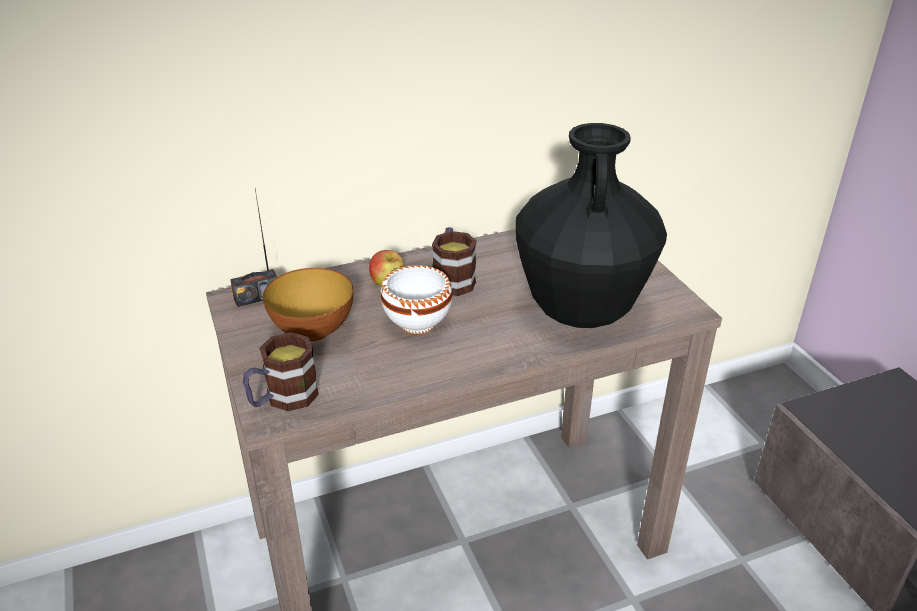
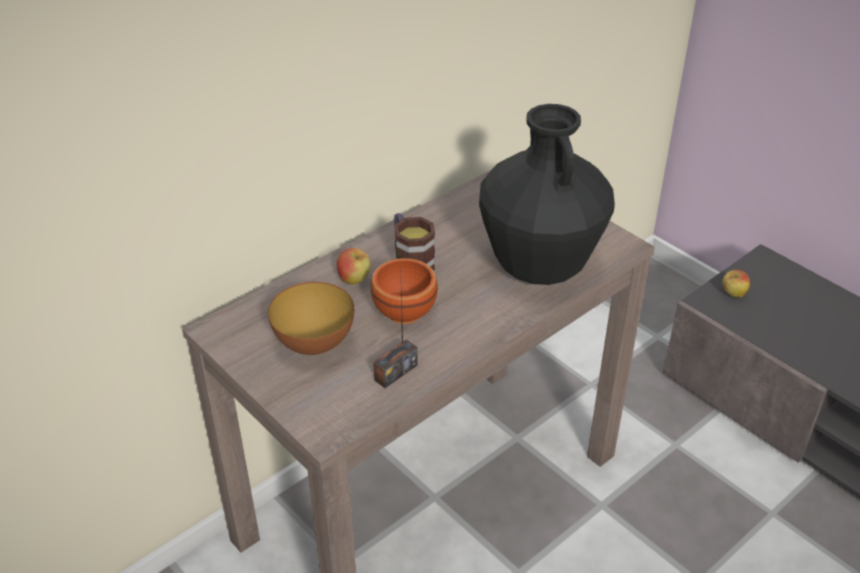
camera: 20 degrees left, 5 degrees up
radio [230,189,277,307] -> radio moved to [373,291,418,388]
mug [243,332,319,411] -> none
white bowl [381,265,452,334] -> brown bowl [370,258,438,324]
none -> apple [722,270,750,298]

